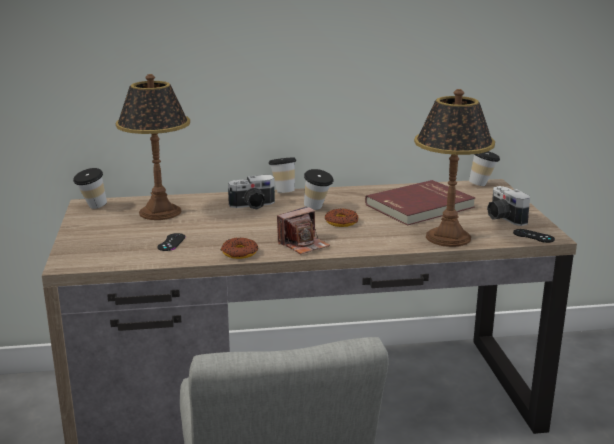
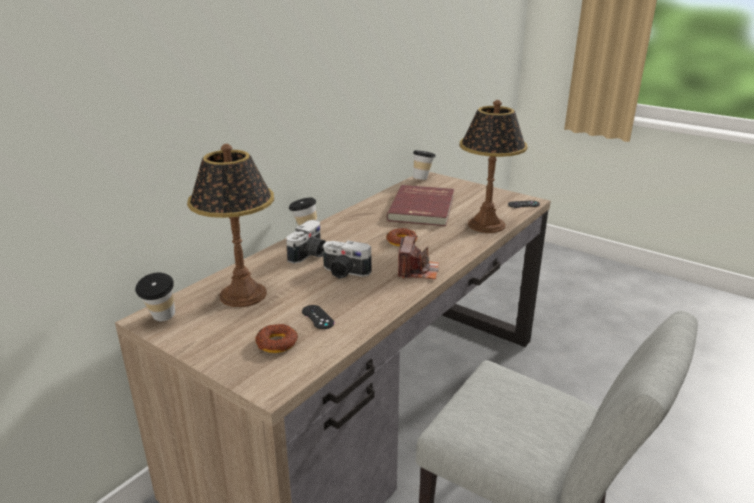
camera: 45 degrees left, 5 degrees up
donut [221,237,258,259] -> donut moved to [255,324,298,353]
cup [304,169,334,210] -> none
camera [487,186,530,226] -> camera moved to [323,240,372,279]

